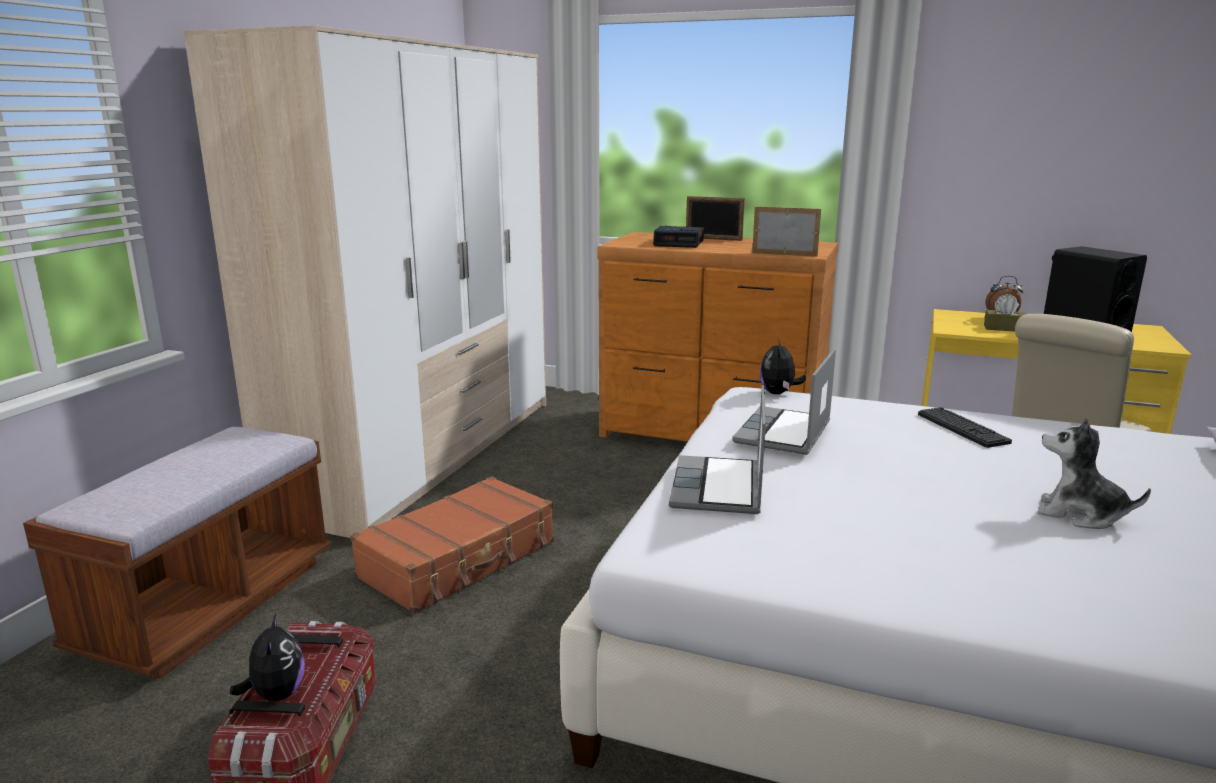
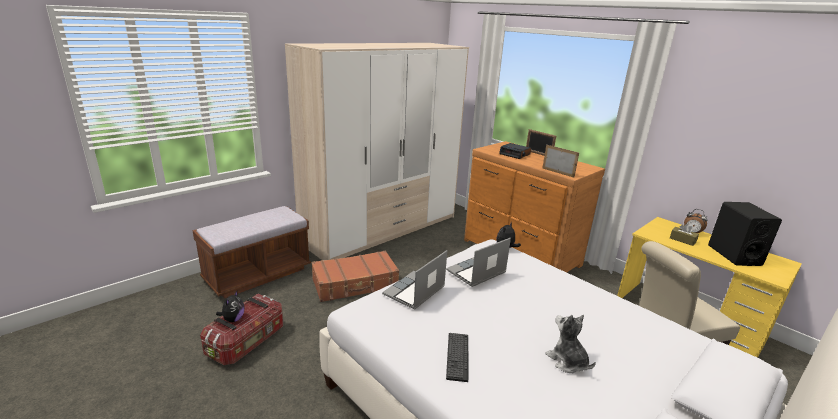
camera: 25 degrees right, 5 degrees up
keyboard [918,407,1012,448] -> keyboard moved to [446,333,468,382]

